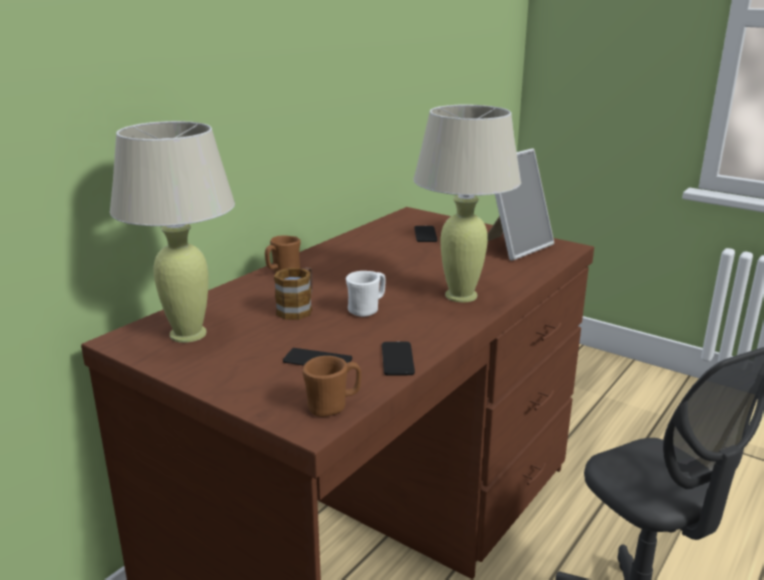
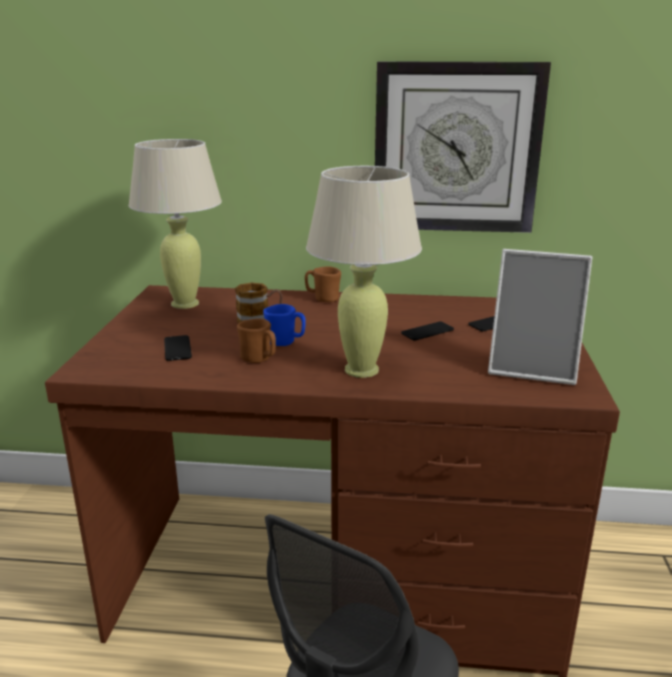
camera: 60 degrees right, 0 degrees up
brown mug [302,356,361,417] -> brown mug moved to [237,319,276,363]
white mug [346,271,386,317] -> blue mug [263,304,306,346]
phone [382,341,415,376] -> phone moved to [401,321,454,341]
none -> wall clock [375,61,551,233]

